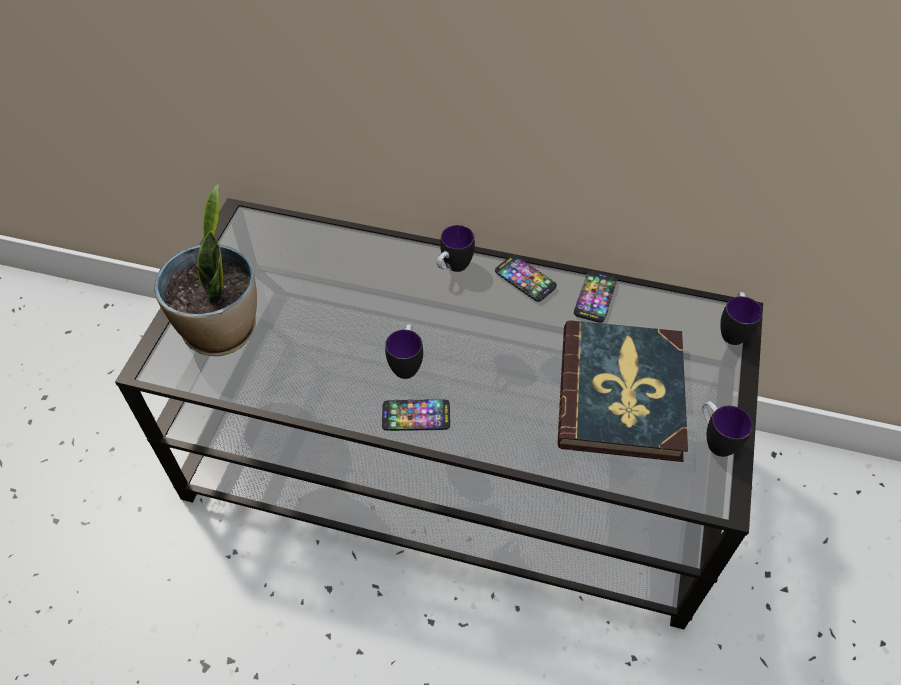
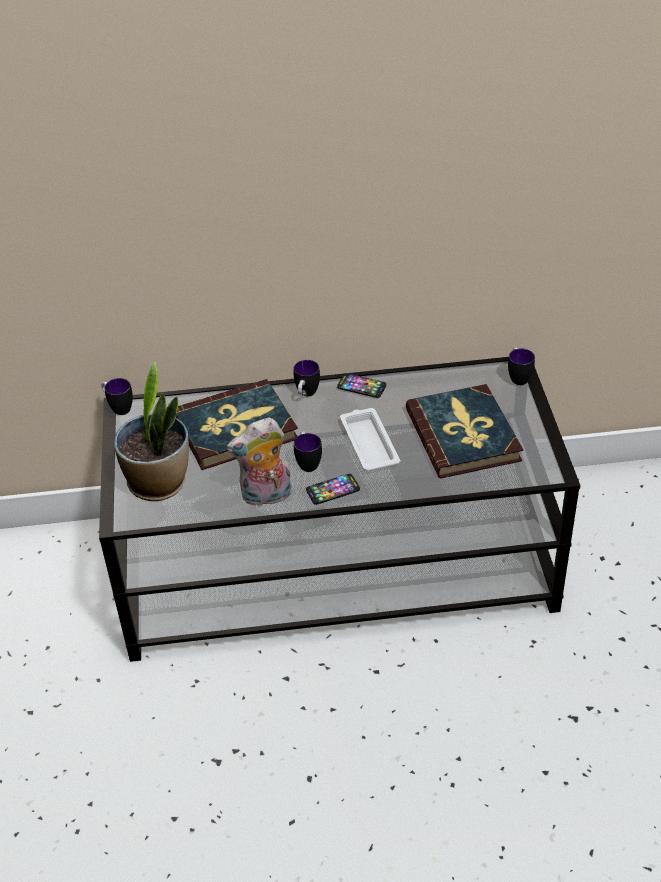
camera: 20 degrees left, 10 degrees down
phone [574,271,617,323] -> none
mug [703,401,753,457] -> mug moved to [102,378,133,415]
none -> book [176,379,298,470]
none -> plush toy [227,417,292,507]
none -> white tray [340,408,400,471]

